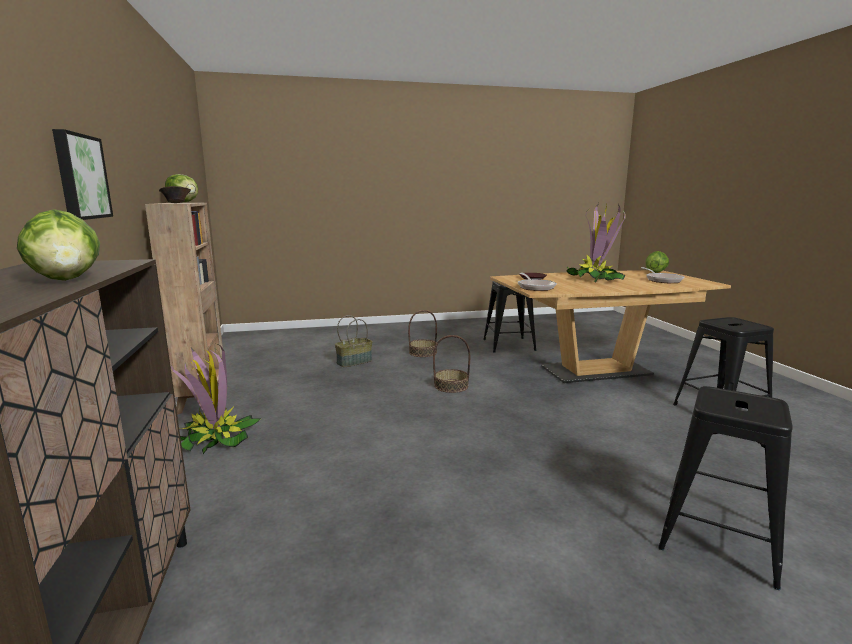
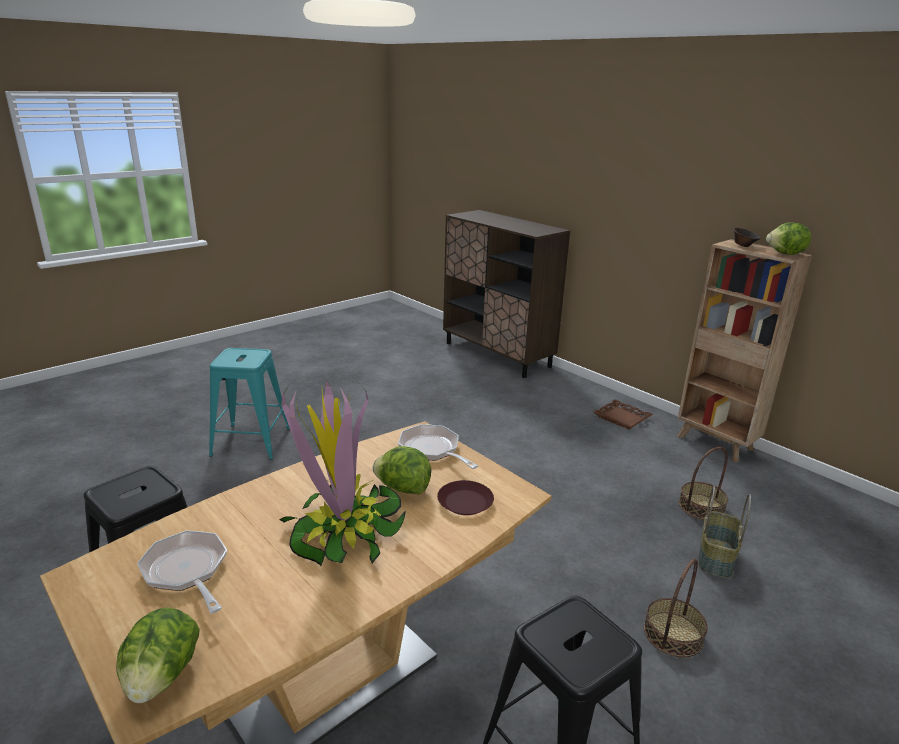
camera: 150 degrees right, 10 degrees up
lettuce [17,209,100,281] -> lettuce moved to [373,446,431,494]
picture [52,129,113,220] -> none
potted plant [171,342,261,454] -> brown tray [594,399,653,429]
basket [433,335,470,393] -> basket moved to [679,447,728,520]
black stool [658,386,793,590] -> turquoise stool [209,348,290,460]

